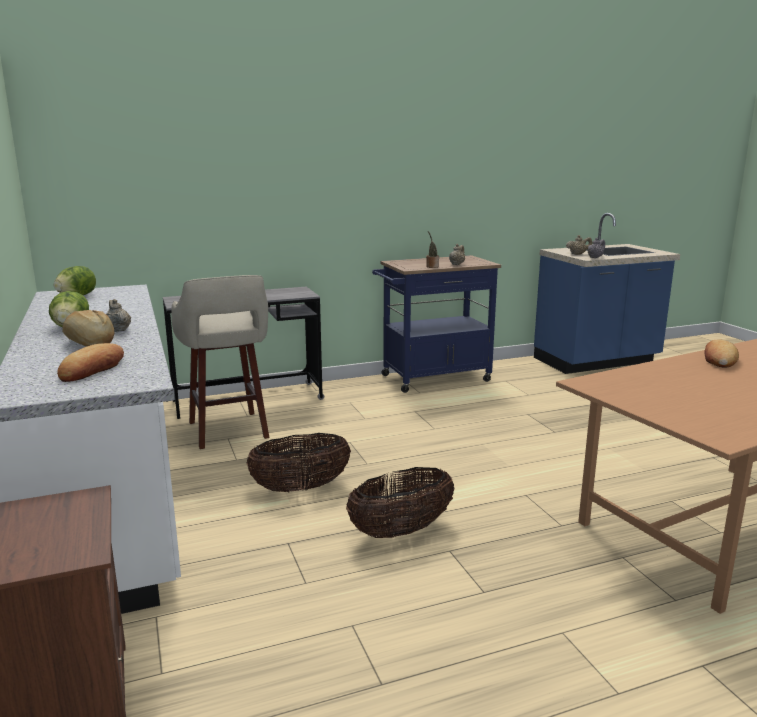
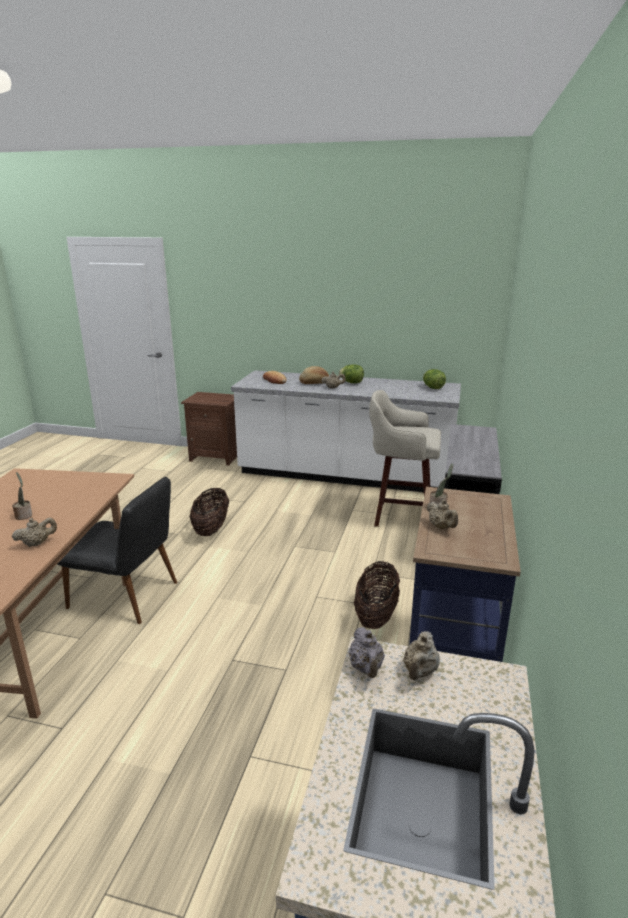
camera: 125 degrees right, 5 degrees up
basket [246,433,351,492] -> basket moved to [354,561,400,629]
bread [704,339,739,367] -> beige teapot [12,517,57,547]
none -> potted plant [12,472,32,520]
none -> black chair [58,477,177,624]

